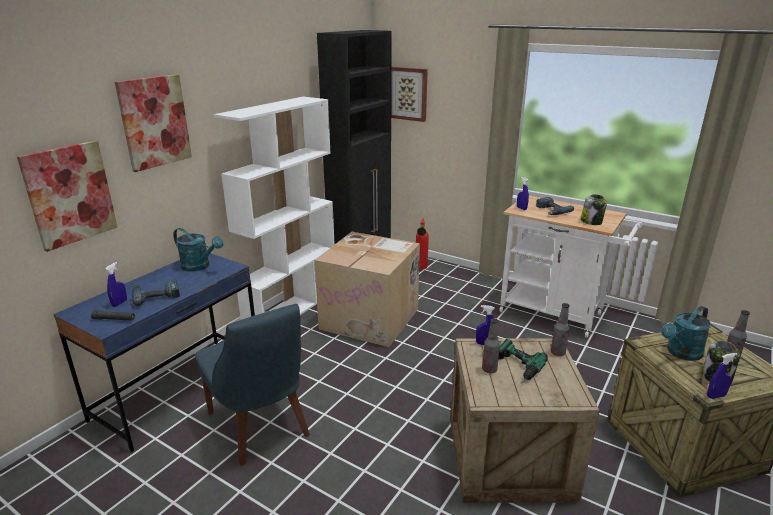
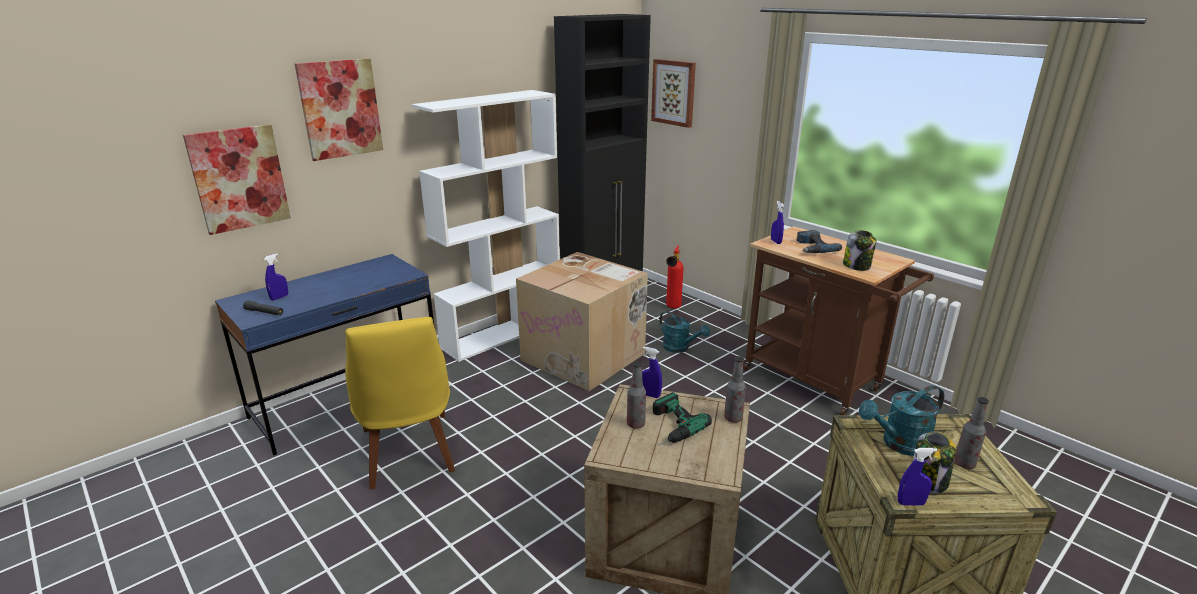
camera: 15 degrees right, 0 degrees up
power drill [132,280,180,306] -> none
turquoise watering can [173,228,223,272] -> turquoise watering can moved to [659,311,710,353]
blue chair [195,304,310,466] -> yellow chair [345,317,455,490]
white cart [499,196,642,338] -> brown cart [744,226,934,415]

